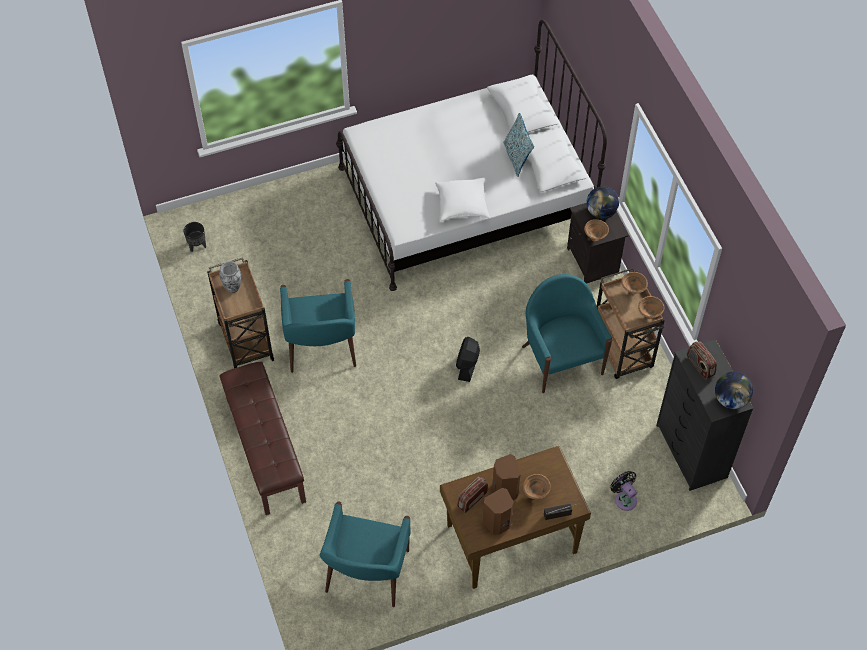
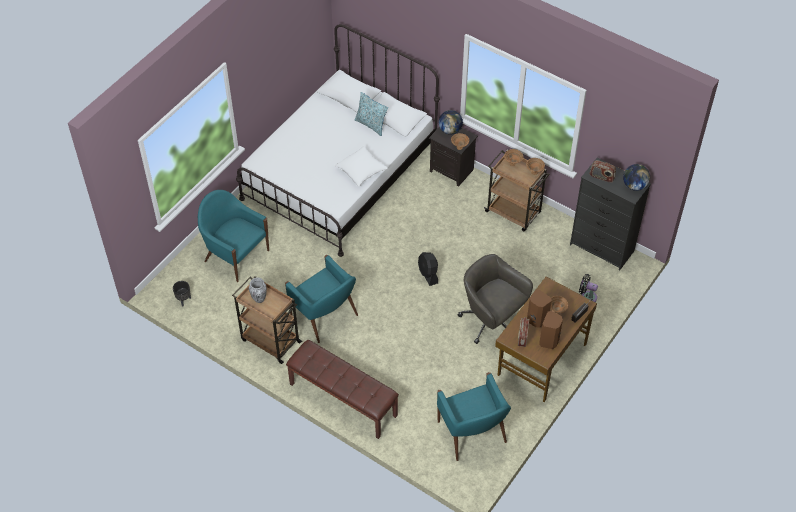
camera: 35 degrees left, 5 degrees down
turquoise armchair [522,274,612,393] -> turquoise armchair moved to [198,190,269,282]
none -> grey office chair [458,254,533,344]

